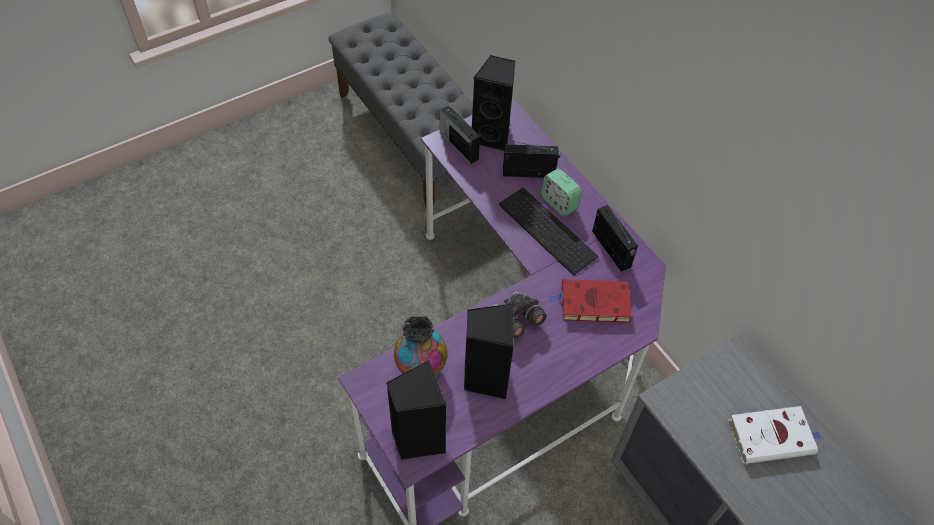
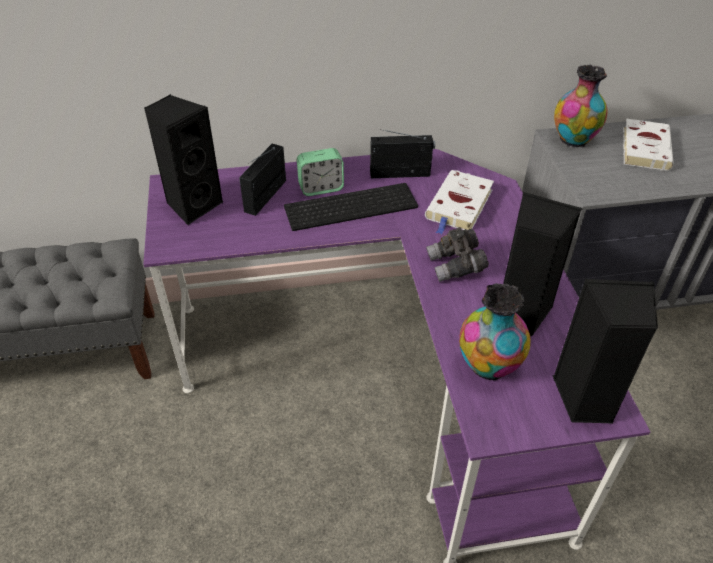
camera: 65 degrees left, 10 degrees down
radio [440,105,480,164] -> none
red book [549,279,632,323] -> white book [425,170,494,235]
none -> vase [554,65,608,147]

